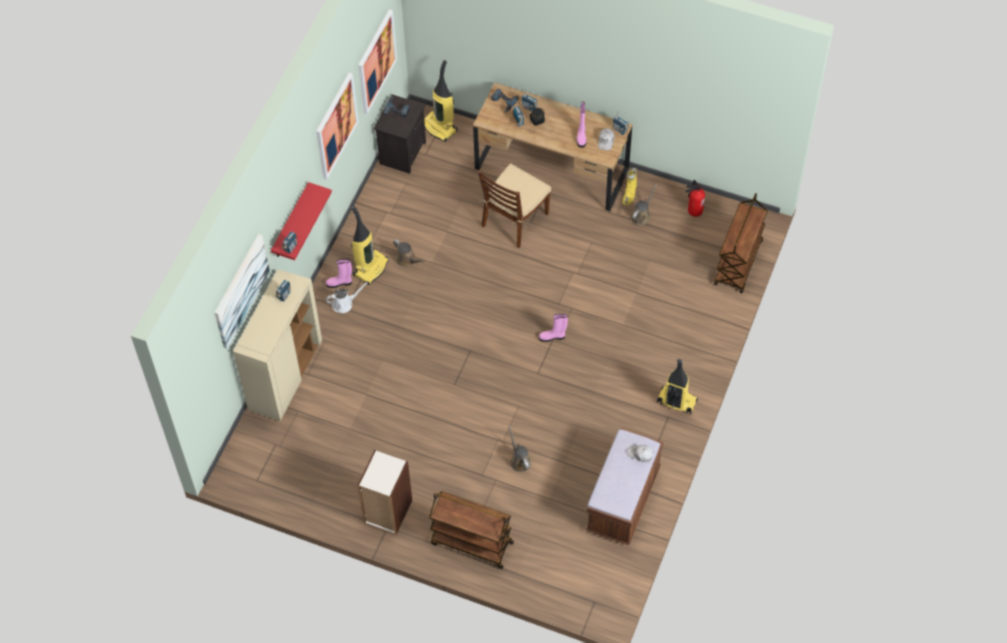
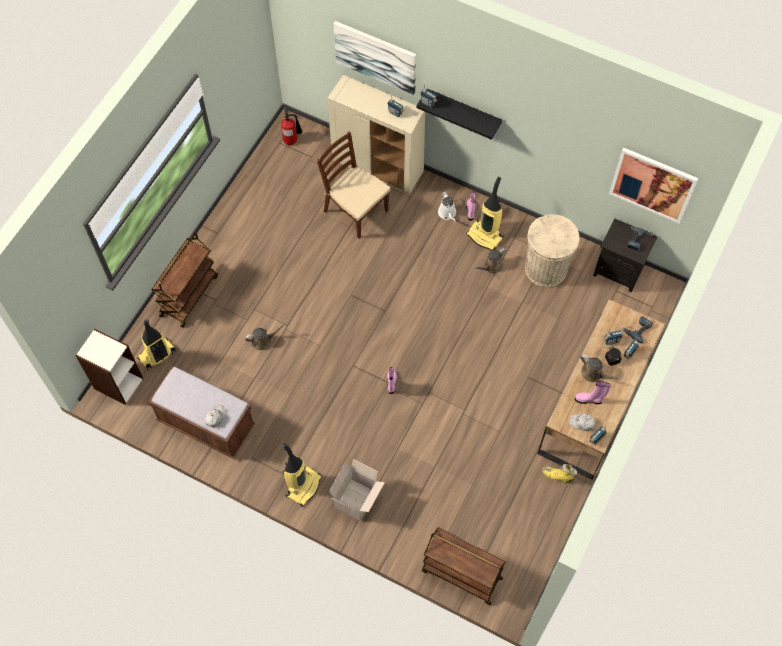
camera: 95 degrees right, 5 degrees up
red shelf [271,182,332,260] -> black shelf [416,89,502,140]
picture [316,73,358,180] -> none
bookcase [358,450,412,535] -> bookcase moved to [76,329,143,405]
vacuum cleaner [424,60,457,142] -> vacuum cleaner moved to [137,319,176,371]
brown chair [478,163,551,248] -> brown chair moved to [317,131,390,239]
brown watering can [630,184,657,226] -> brown watering can moved to [580,354,622,382]
fire extinguisher [686,180,705,217] -> fire extinguisher moved to [281,105,302,145]
none -> cardboard box [329,459,385,521]
none -> beige trash can [525,214,579,287]

